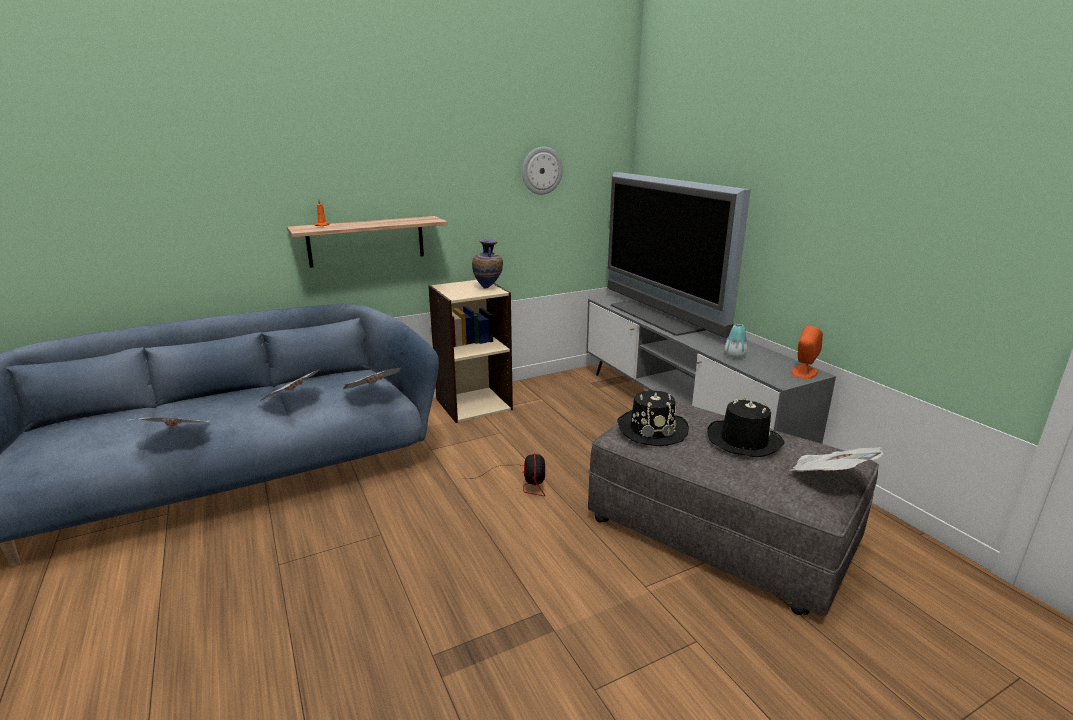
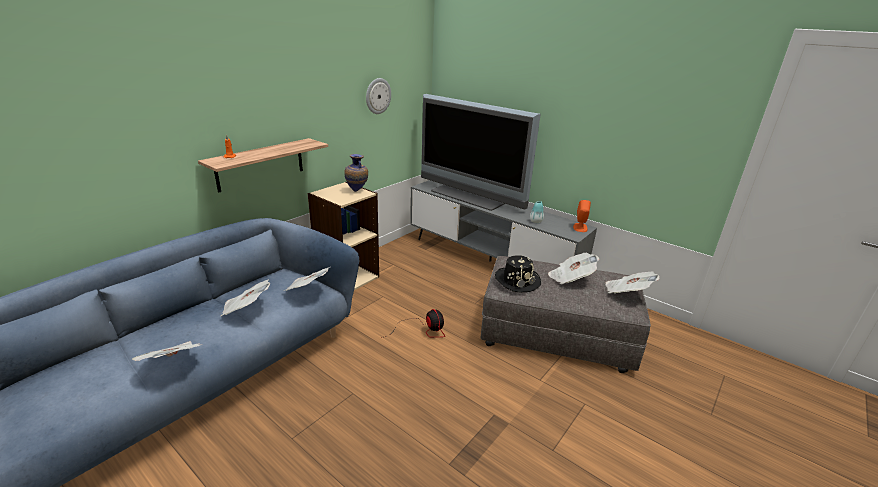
camera: 25 degrees left, 5 degrees up
black hat [707,398,784,457] -> newspaper [548,253,600,284]

